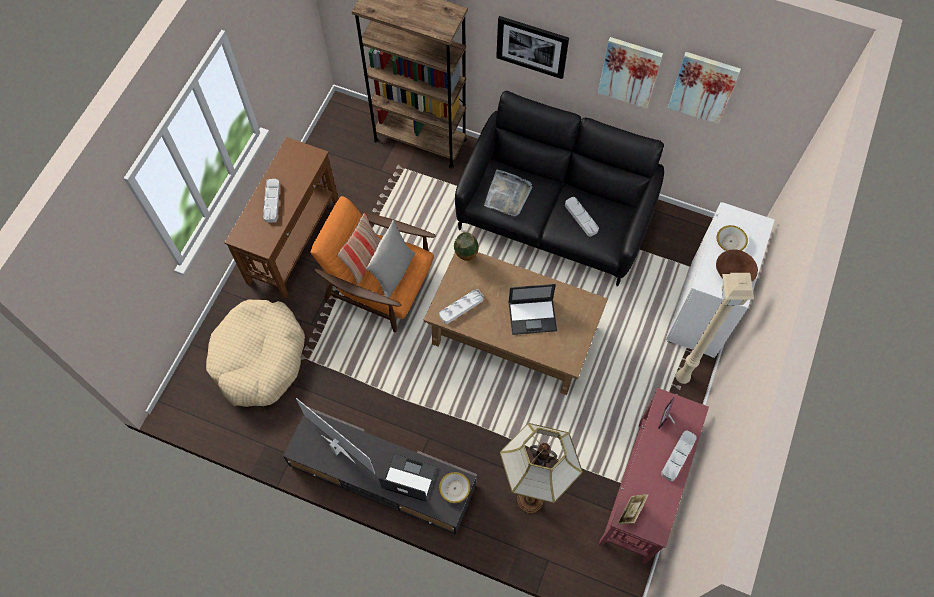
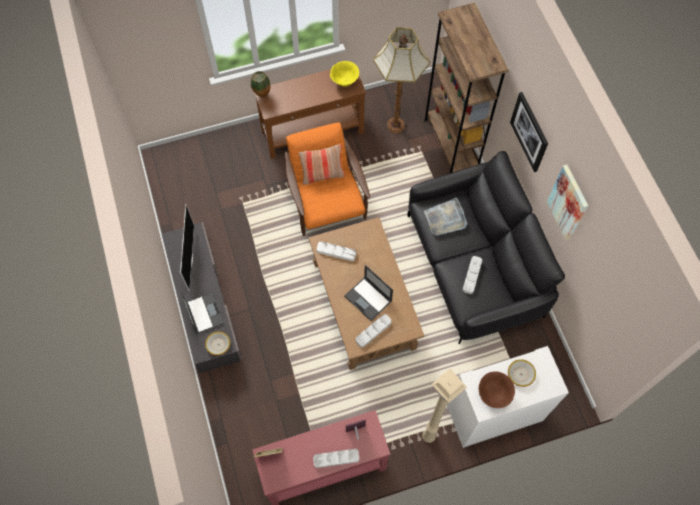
camera: 50 degrees right, 0 degrees up
beige dog bed [206,299,305,407] -> none
grey tray [263,179,280,223] -> grey tray moved to [356,314,391,347]
grey pillow [366,220,415,298] -> none
vase [454,232,479,261] -> vase moved to [251,71,270,98]
floor lamp [500,423,582,513] -> floor lamp moved to [373,27,430,133]
picture [668,52,741,124] -> none
none -> yellow bowl [330,61,359,87]

